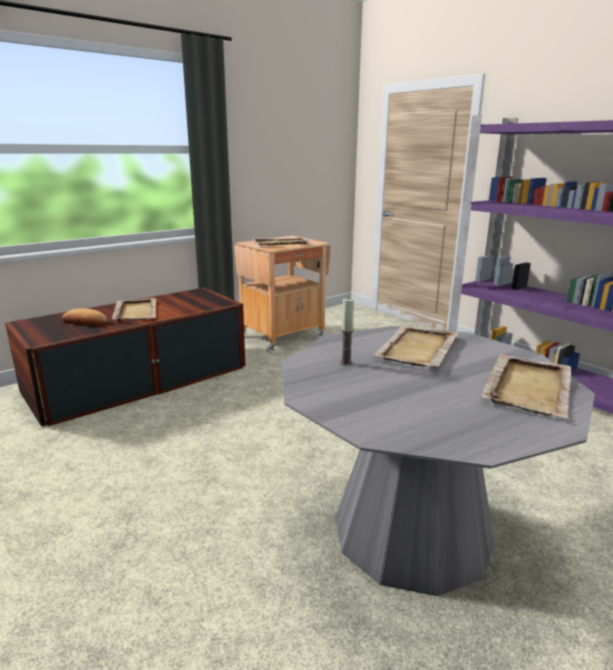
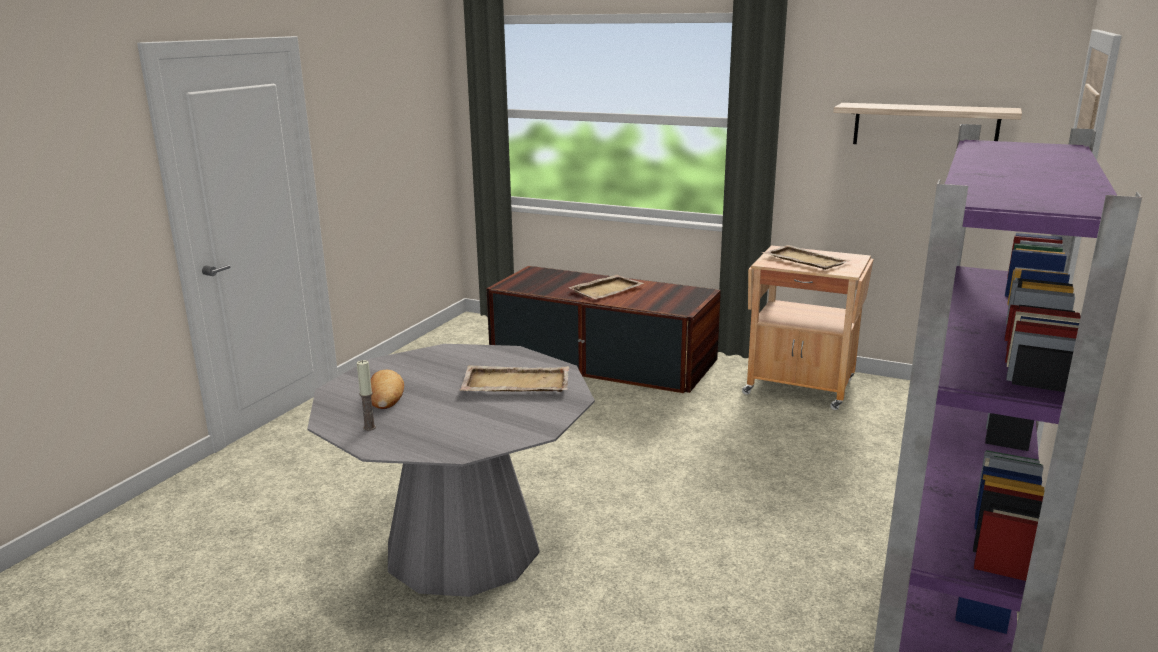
camera: 65 degrees right, 0 degrees up
bread [62,308,107,326] -> bread moved to [371,370,404,409]
candle [340,298,354,365] -> candle moved to [357,360,376,431]
beige tray [481,353,572,419] -> none
none -> shelf [833,103,1022,144]

